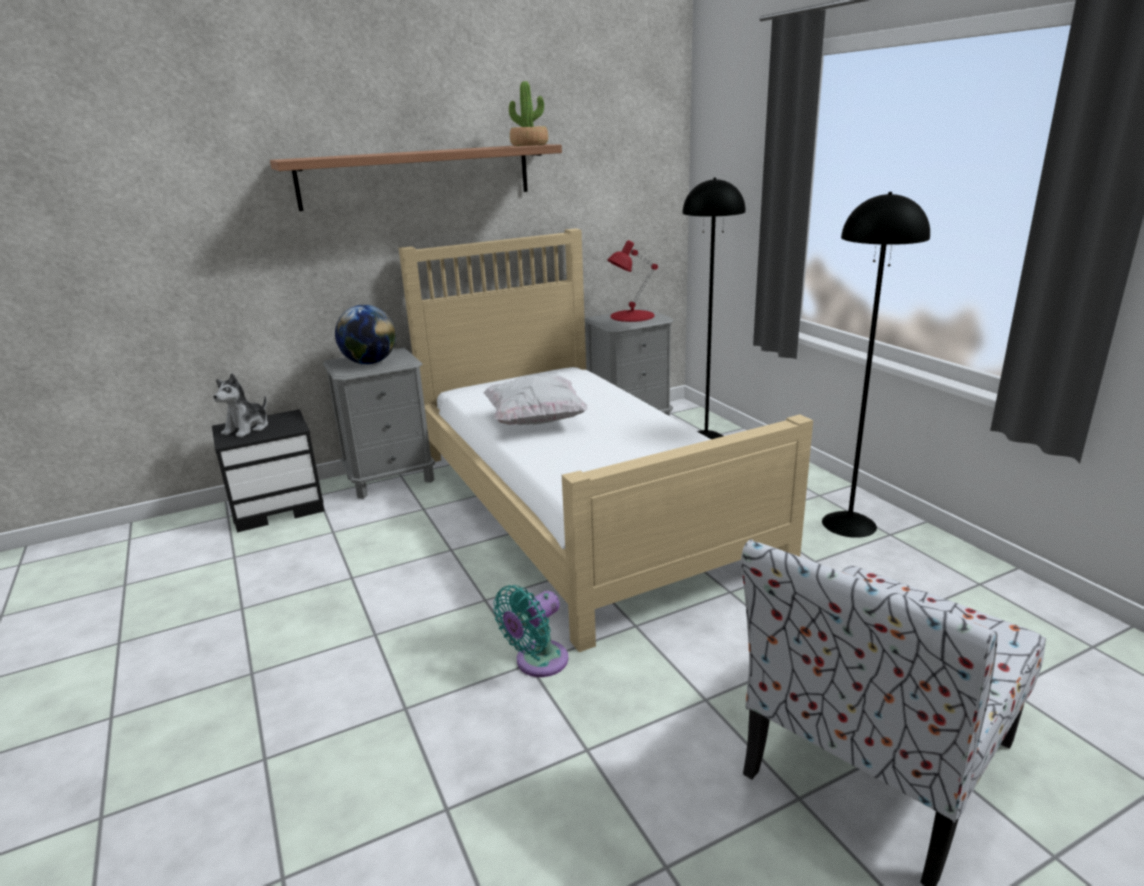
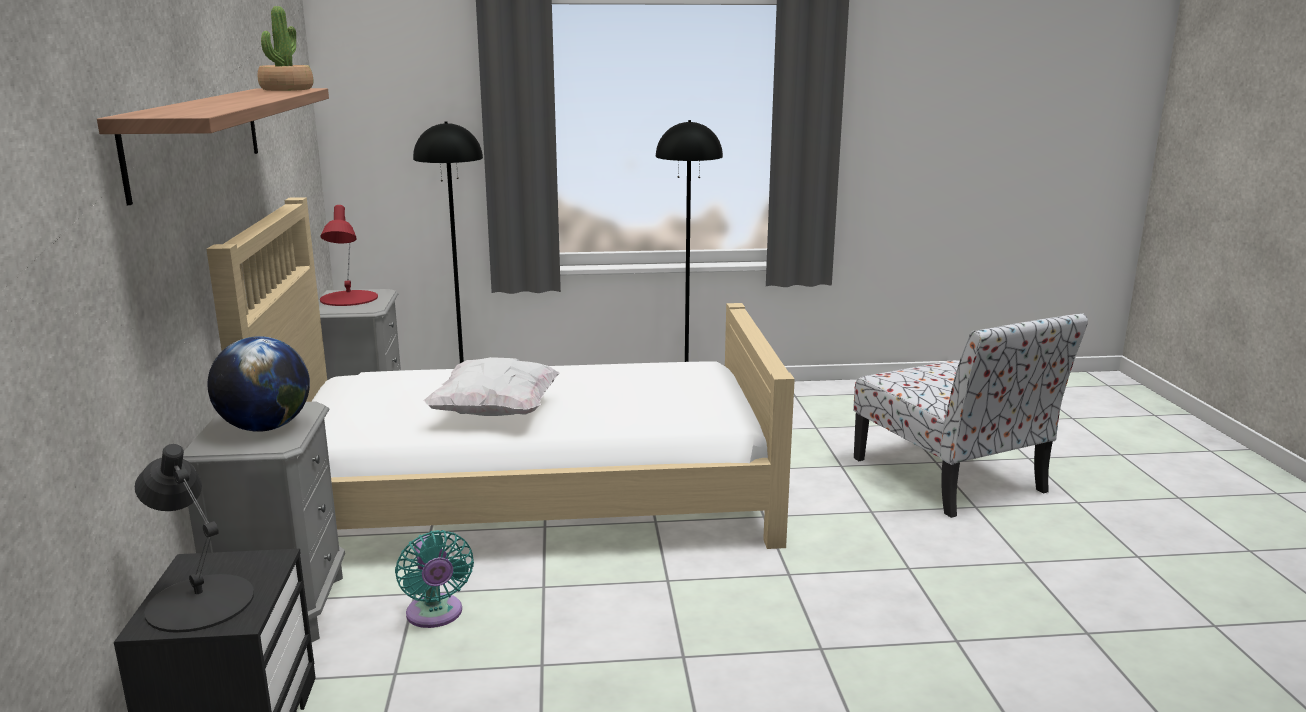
camera: 70 degrees left, 5 degrees down
plush toy [213,373,268,438] -> black table lamp [135,444,254,633]
turquoise fan [493,585,568,677] -> turquoise fan moved to [395,530,474,628]

